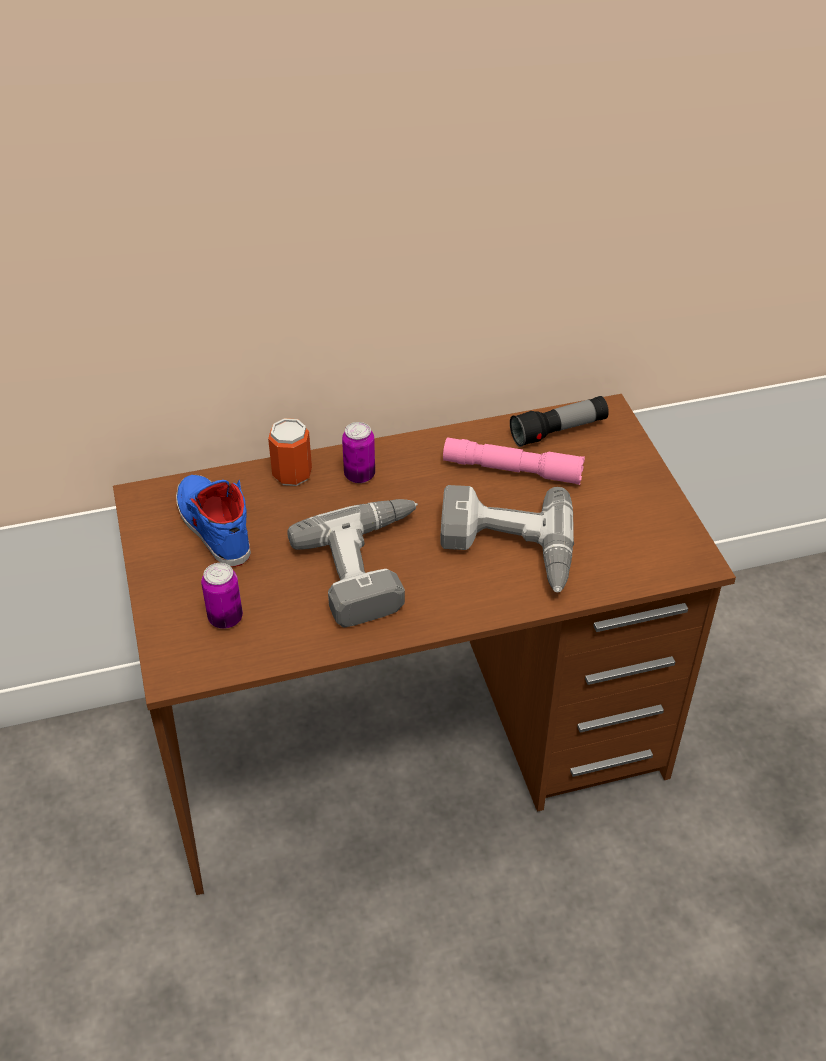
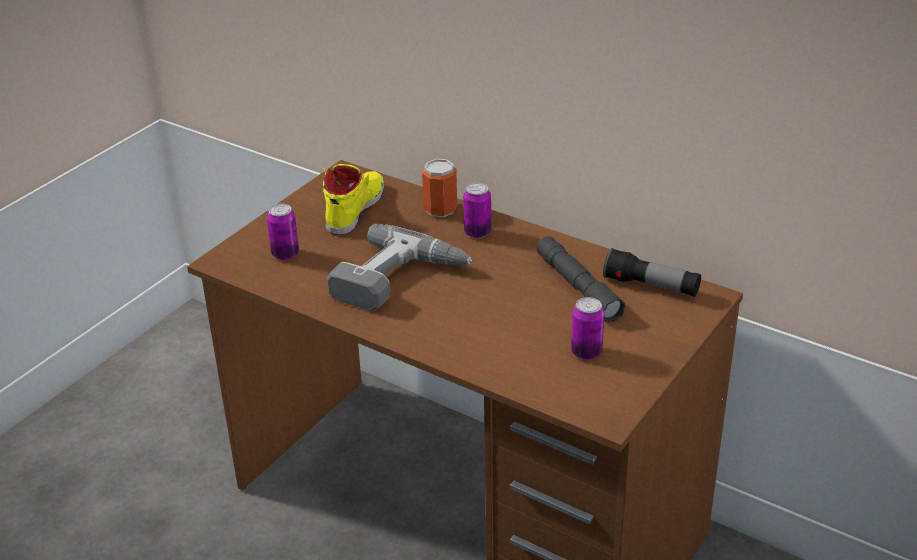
camera: 50 degrees right, 10 degrees down
blue shoe [176,475,251,567] -> yellow shoe [323,164,384,235]
power drill [440,485,574,593] -> none
pink flashlight [443,438,585,485] -> grey flashlight [536,236,626,323]
none -> can [571,297,605,360]

